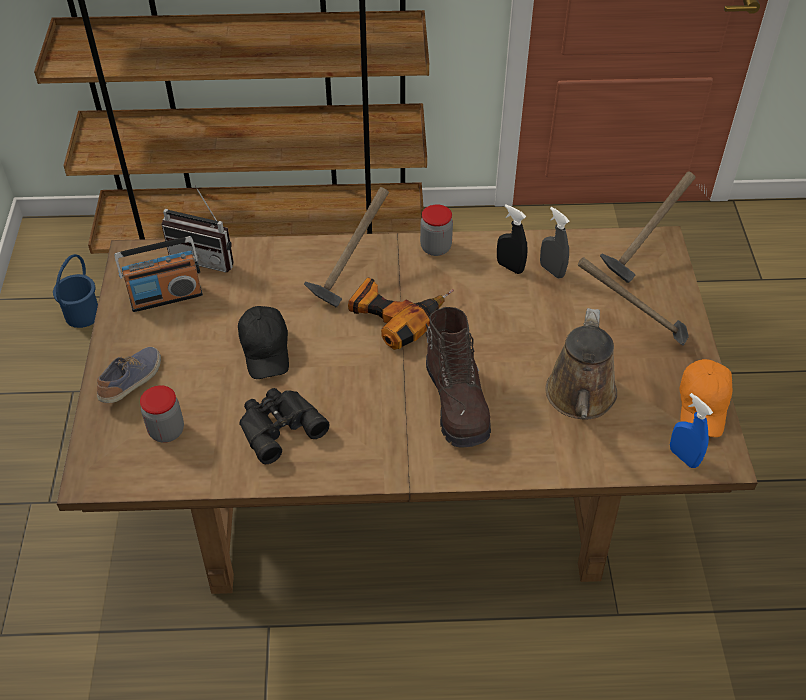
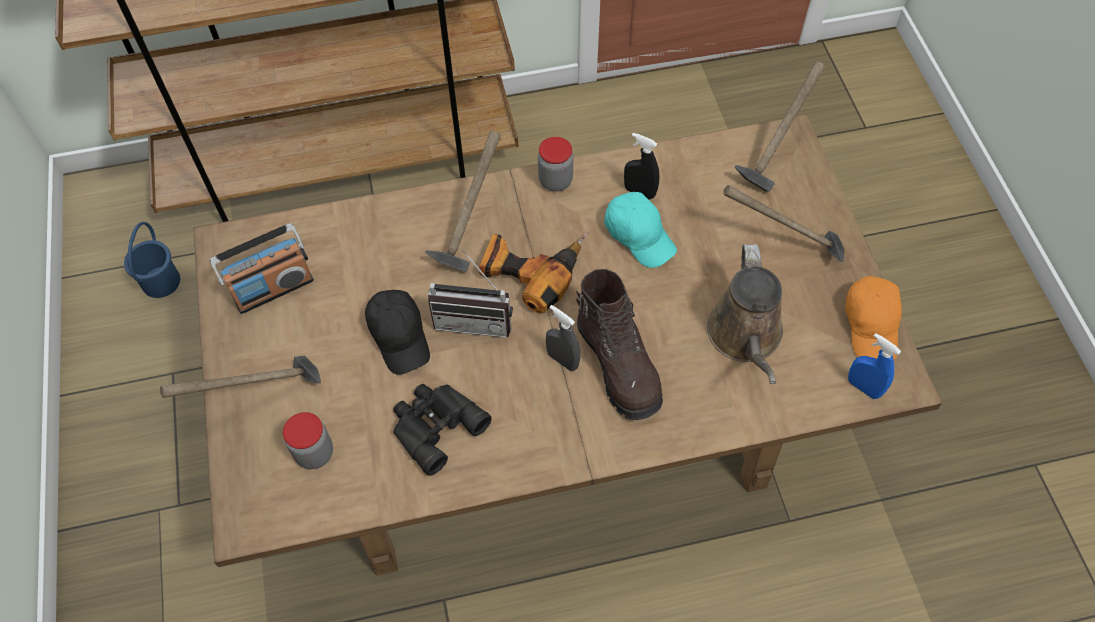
camera: 10 degrees left, 10 degrees up
shoe [97,347,161,403] -> hammer [160,355,321,398]
radio [161,185,234,272] -> radio moved to [428,250,513,338]
grey spray bottle [540,207,570,279] -> grey spray bottle moved to [546,305,581,371]
none -> turquoise cap [604,192,677,268]

